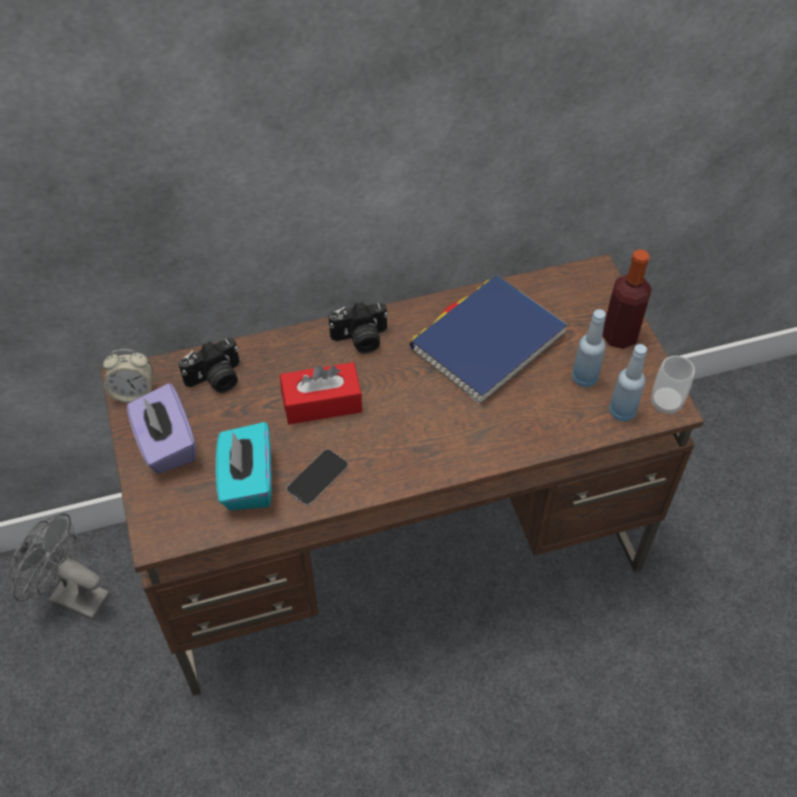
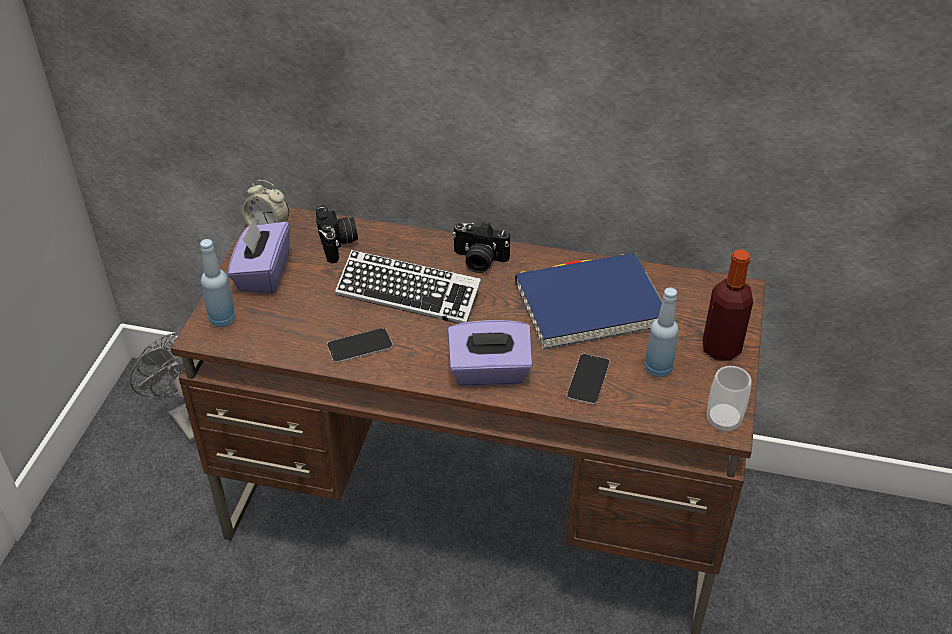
camera: 30 degrees right, 10 degrees down
camera [179,338,240,393] -> camera turned 105 degrees counterclockwise [316,205,358,264]
turquoise tissue box [216,422,272,510] -> none
red tissue box [280,362,362,424] -> keyboard [335,250,481,324]
blue bottle [609,344,647,422] -> blue bottle moved to [200,239,236,328]
none -> purple tissue box [448,320,533,386]
none -> phone [567,354,610,405]

